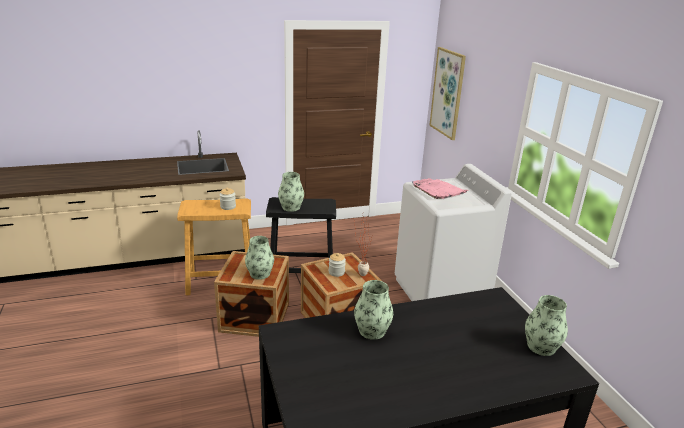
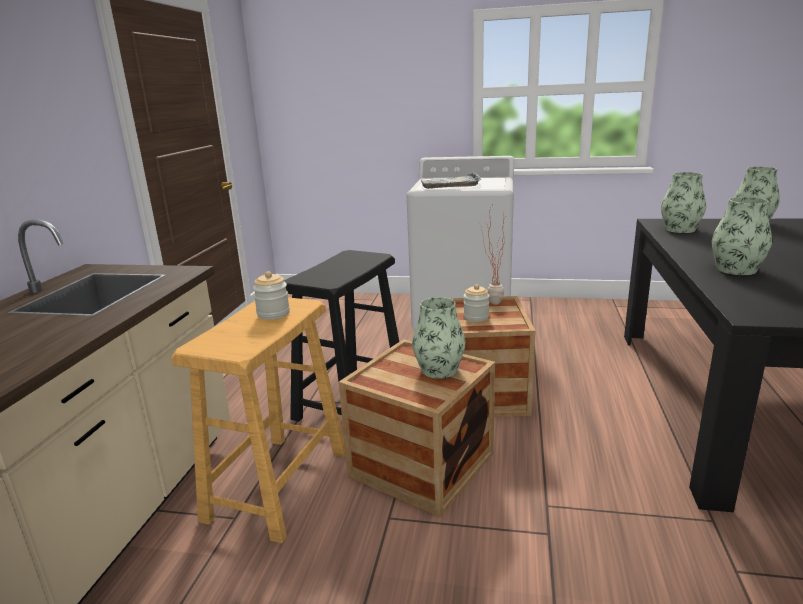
camera: 60 degrees left, 5 degrees down
vase [278,172,304,212] -> vase moved to [661,172,706,233]
pink tray [412,178,468,199] -> grey tray [421,173,481,189]
picture [429,47,466,140] -> none

